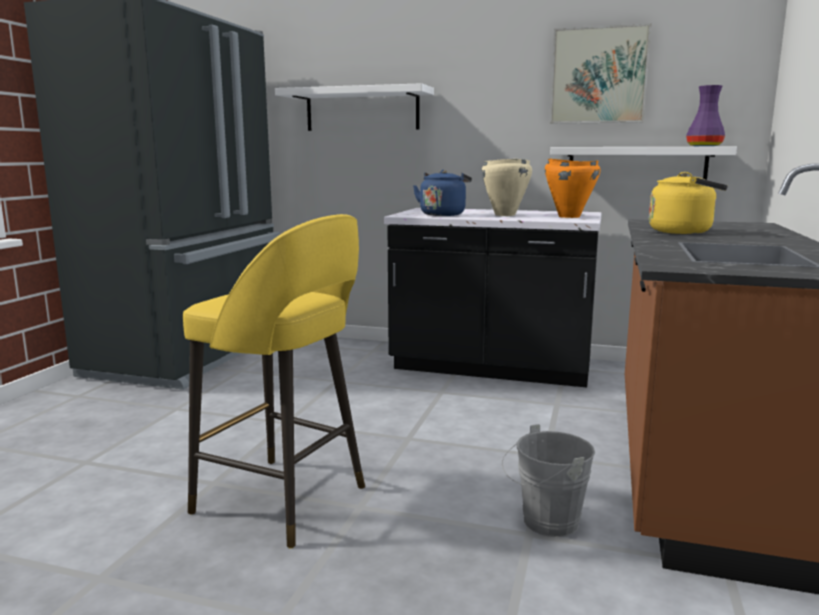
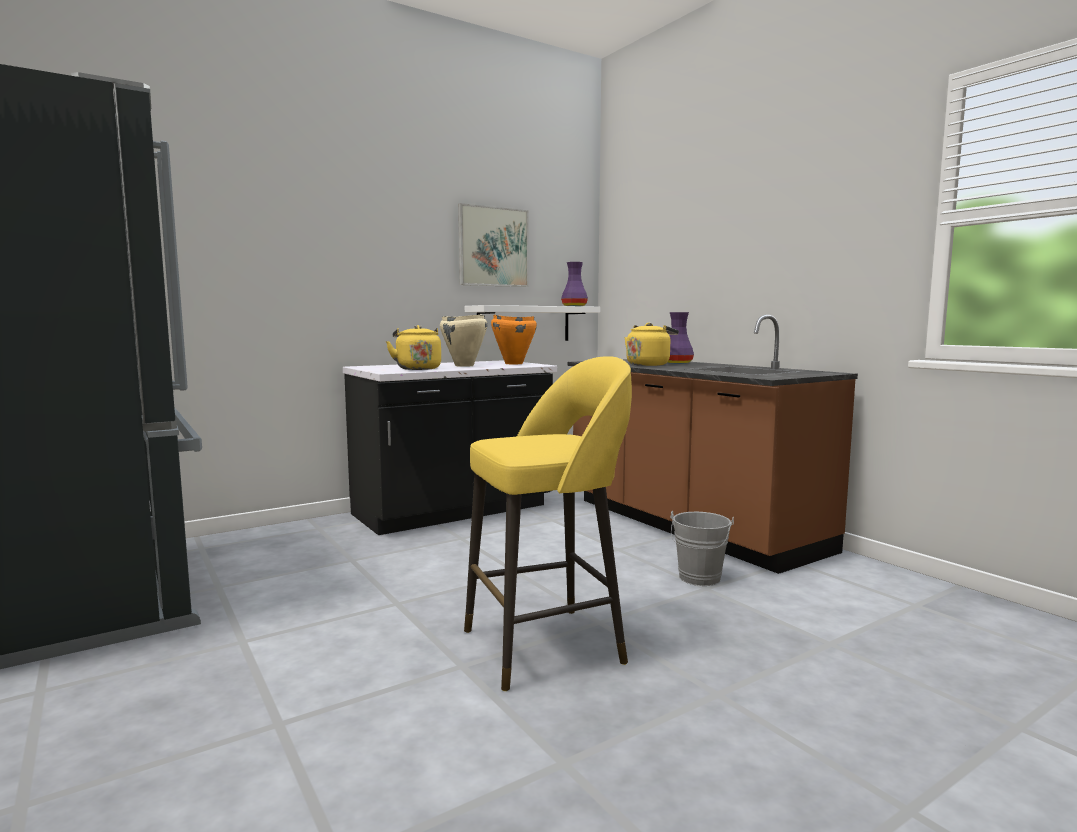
camera: 50 degrees left, 5 degrees down
white shelf [275,83,434,131] -> none
blue kettle [413,170,472,216] -> yellow kettle [386,325,441,370]
none -> purple vase [667,312,694,364]

